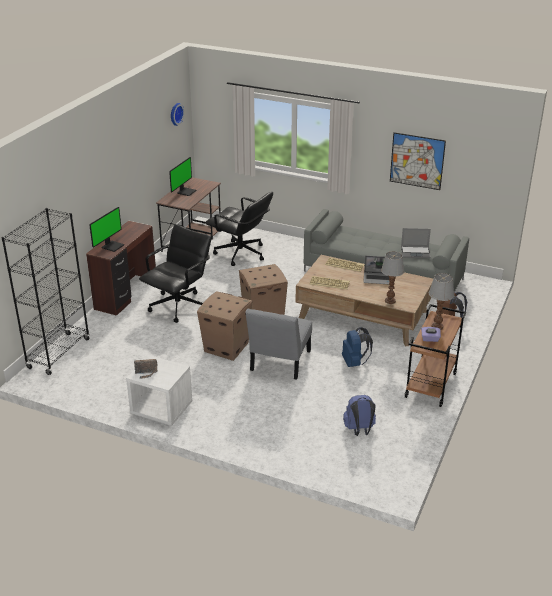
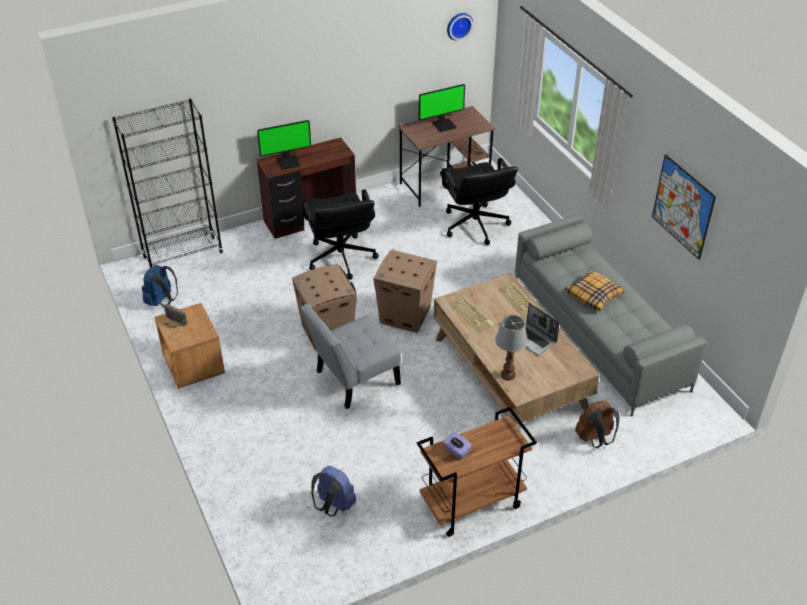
camera: 40 degrees right, 10 degrees up
white nightstand [126,355,192,426] -> brown nightstand [155,303,225,389]
black office chair [139,224,212,323] -> black office chair turned 90 degrees clockwise [302,189,378,280]
blue backpack [342,327,373,367] -> blue backpack moved to [142,265,178,307]
laptop [401,228,431,258] -> none
table lamp [429,273,454,330] -> none
none -> pillow [565,270,624,311]

